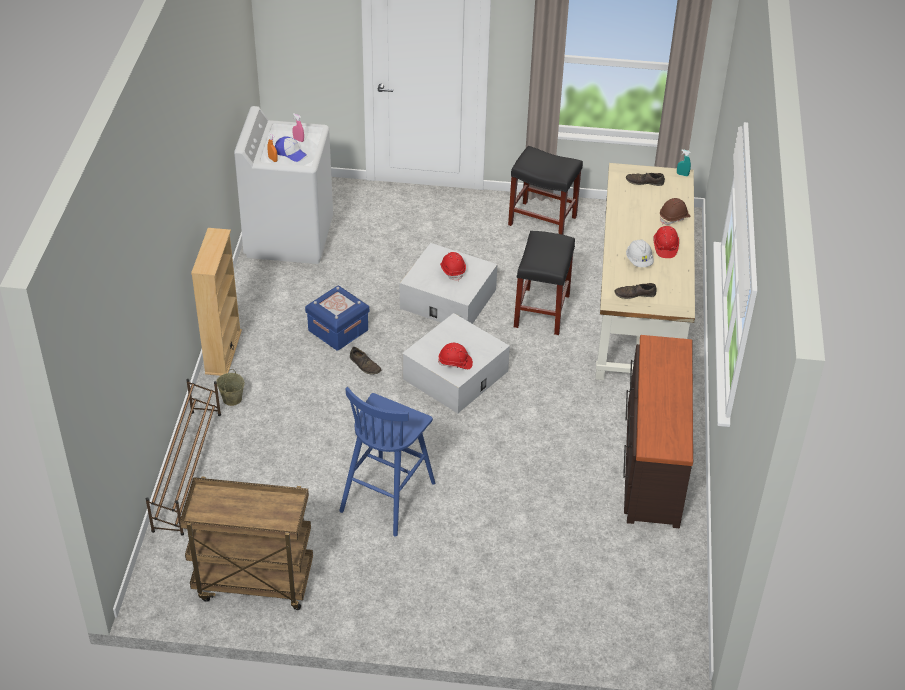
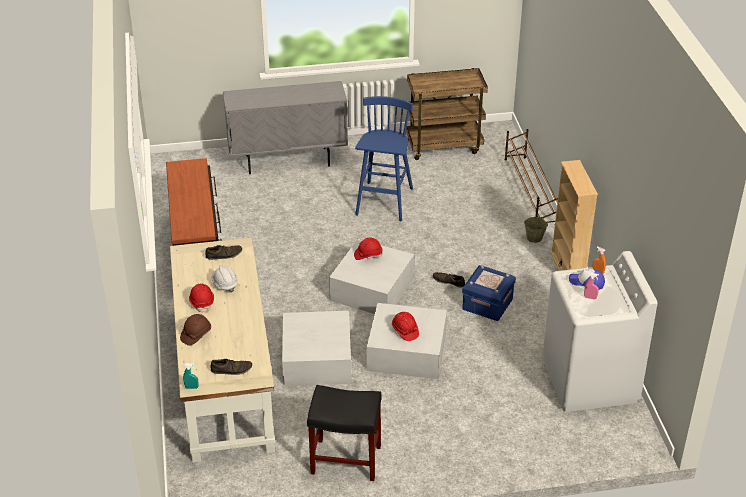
camera: 165 degrees right, 5 degrees down
black stool [514,231,575,335] -> white storage box [282,311,351,386]
none -> grey cabinet [223,81,348,174]

